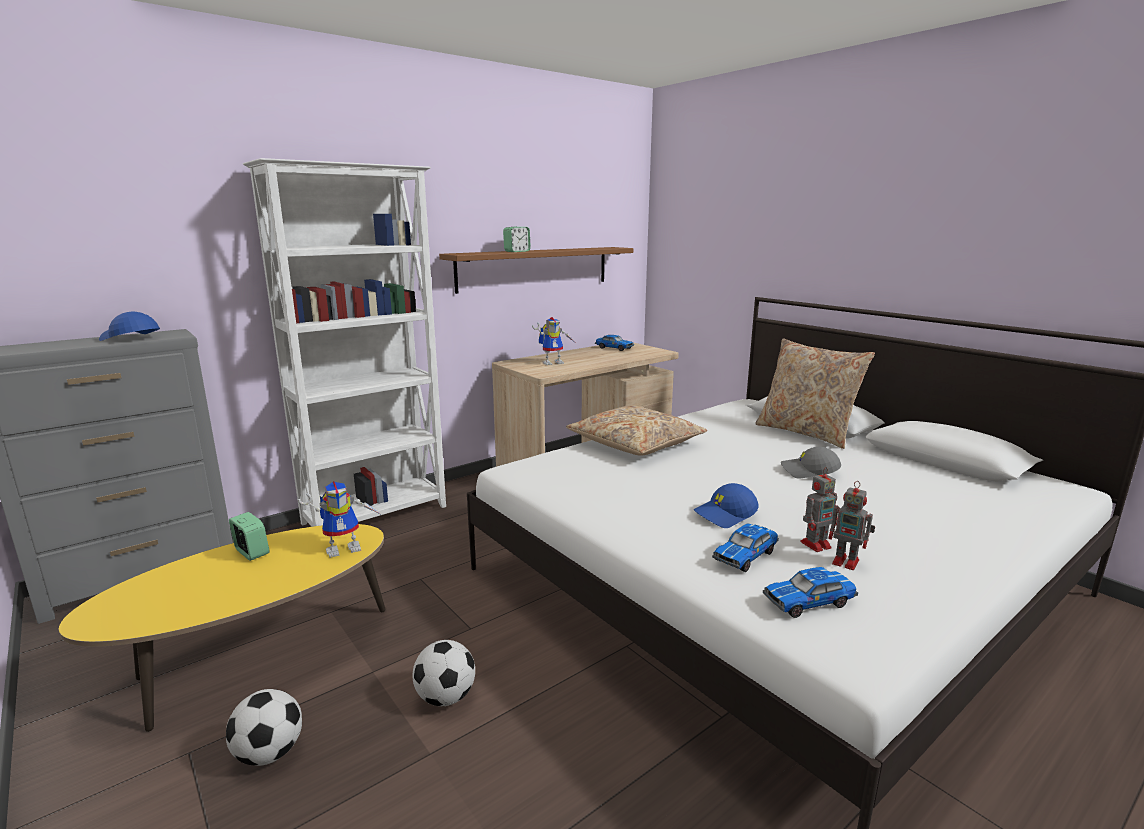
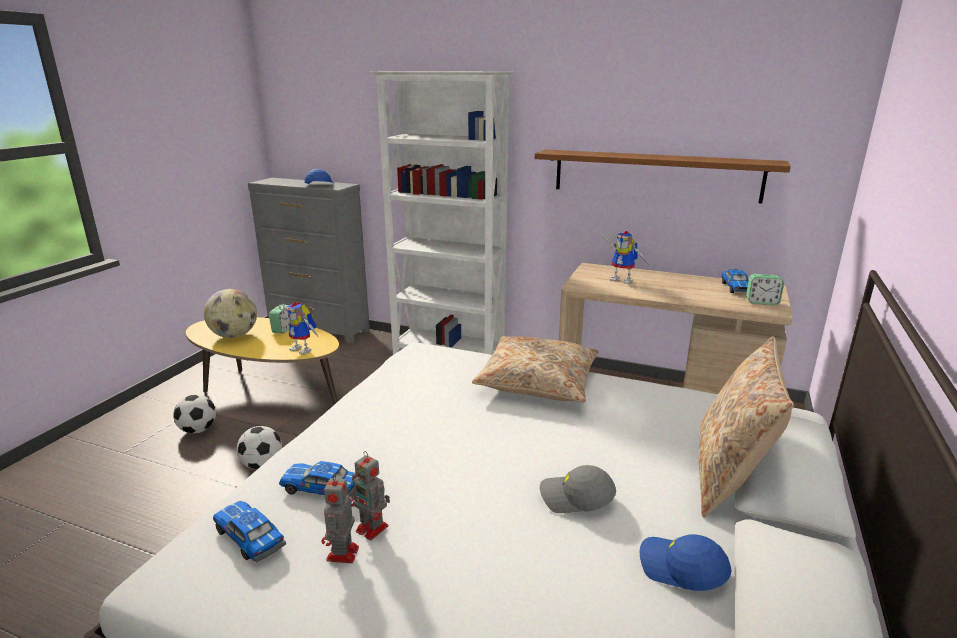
camera: 60 degrees right, 5 degrees up
alarm clock [503,227,531,252] -> alarm clock moved to [746,274,784,305]
blue cap [694,483,759,528] -> blue cap moved to [640,534,732,591]
grey cap [781,447,841,479] -> grey cap turned 60 degrees counterclockwise [540,465,616,513]
none -> globe [204,289,257,338]

